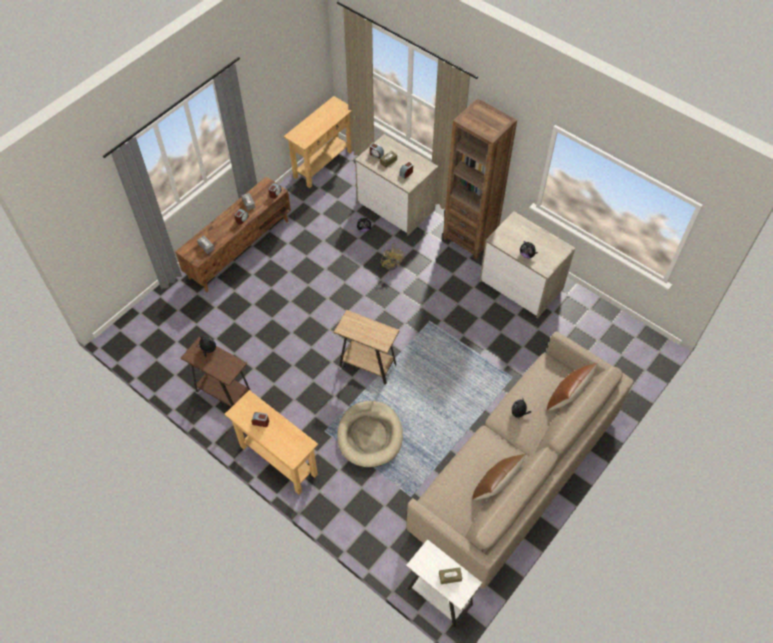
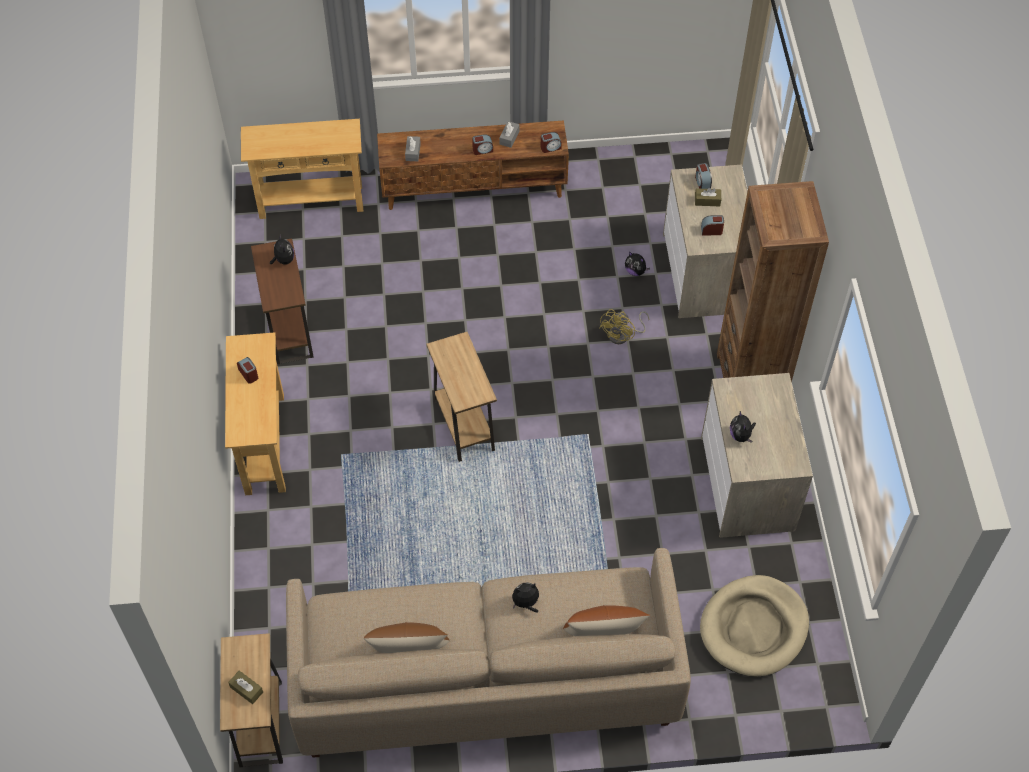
camera: 45 degrees right, 0 degrees up
beige console table [283,96,353,188] -> beige console table moved to [241,119,363,219]
beige dog bed [337,401,403,468] -> beige dog bed moved to [700,575,809,677]
white side table [406,539,482,628] -> brown side table [220,633,283,767]

